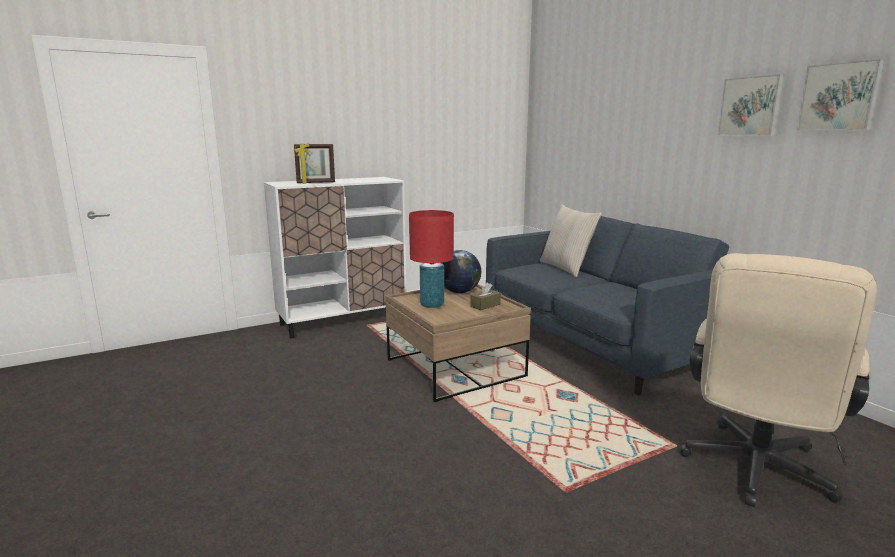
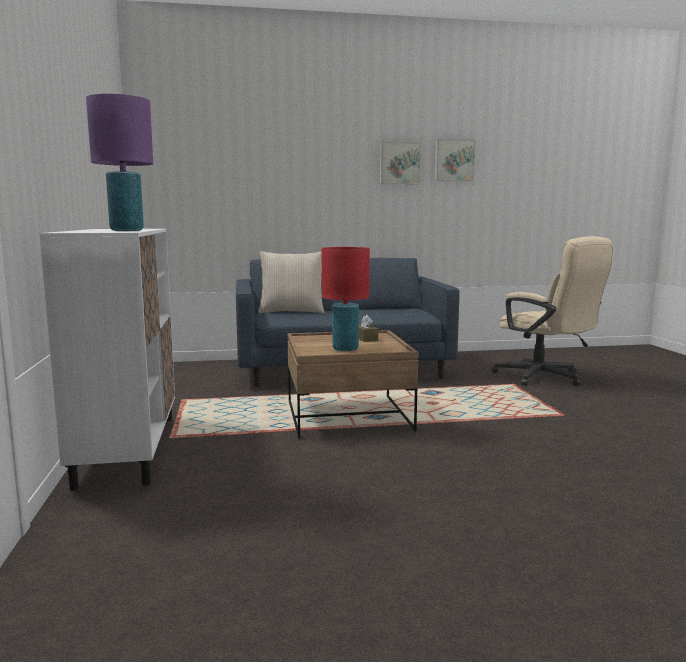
camera: 70 degrees left, 5 degrees down
picture frame [294,143,335,184] -> purple table lamp [86,94,153,231]
globe [442,250,481,293] -> none

